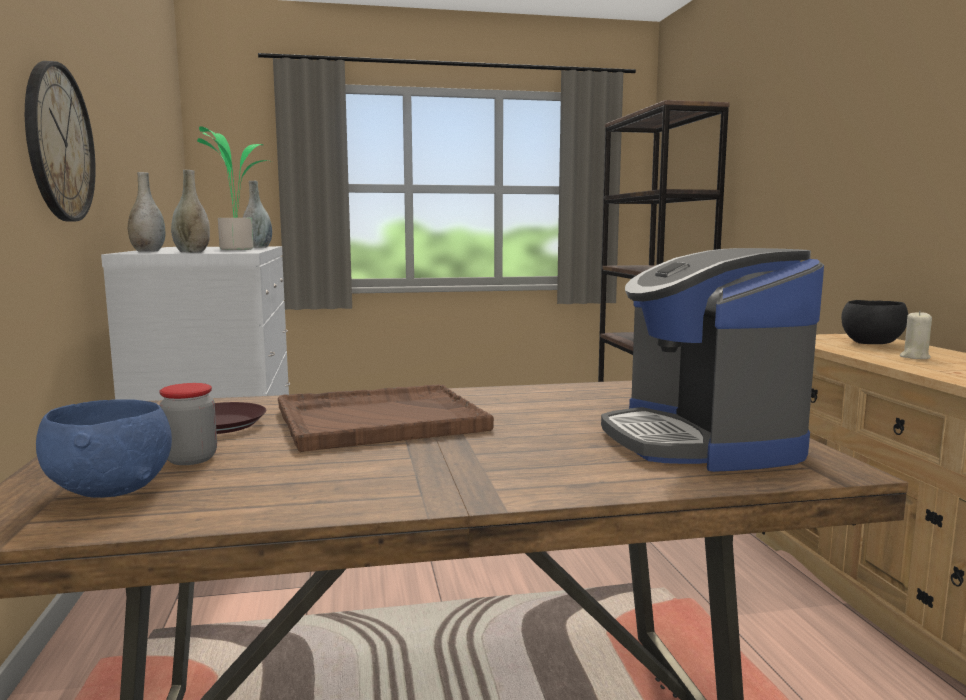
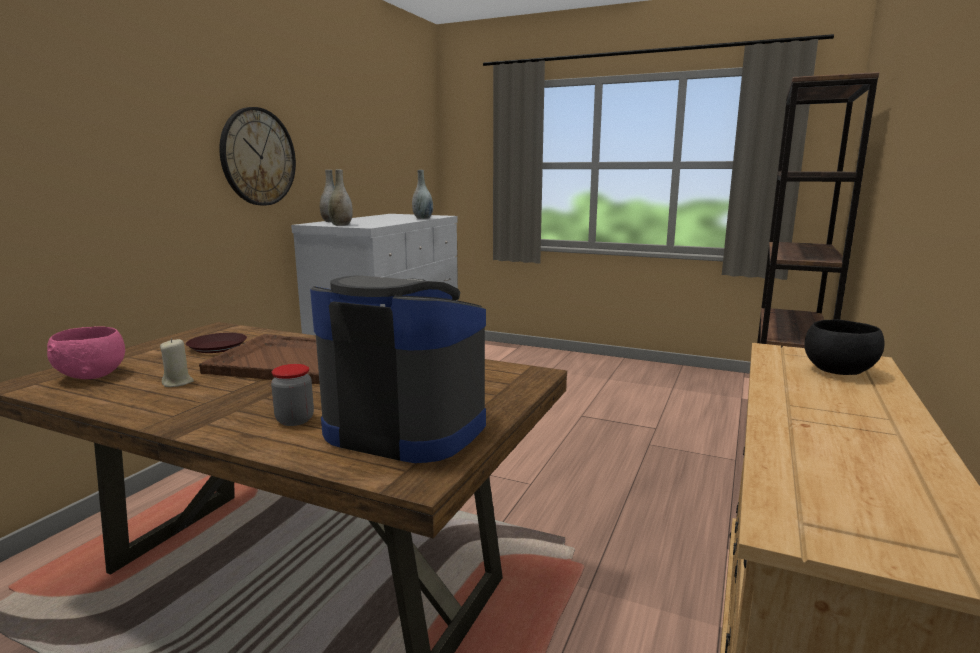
camera: 35 degrees right, 5 degrees up
blue bowl [36,399,172,498] -> pink bowl [47,326,125,379]
jar [159,383,217,465] -> jar moved to [271,364,314,426]
potted plant [197,126,272,250] -> none
coffee machine [601,248,824,472] -> coffee machine turned 90 degrees clockwise [310,275,486,463]
beige candle [900,311,932,359] -> beige candle moved to [160,338,194,387]

